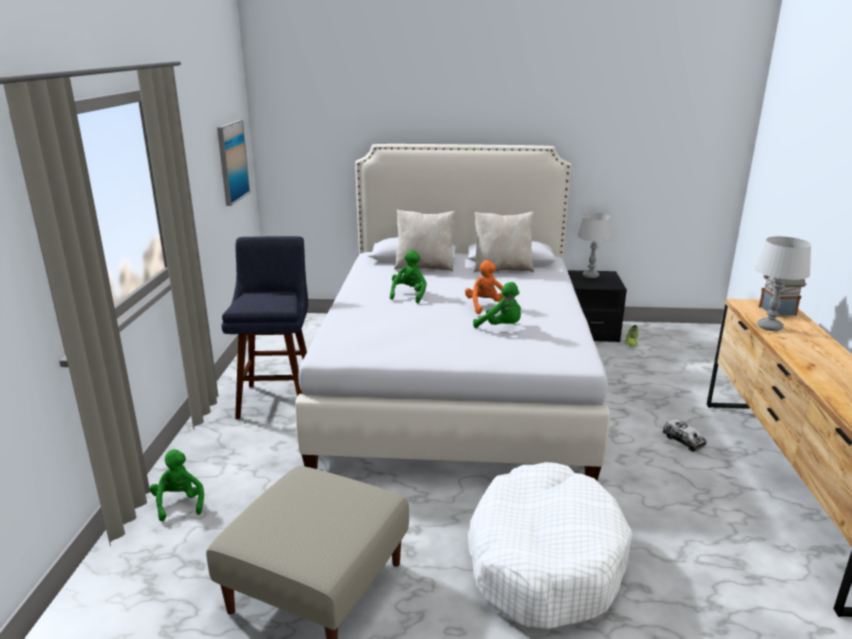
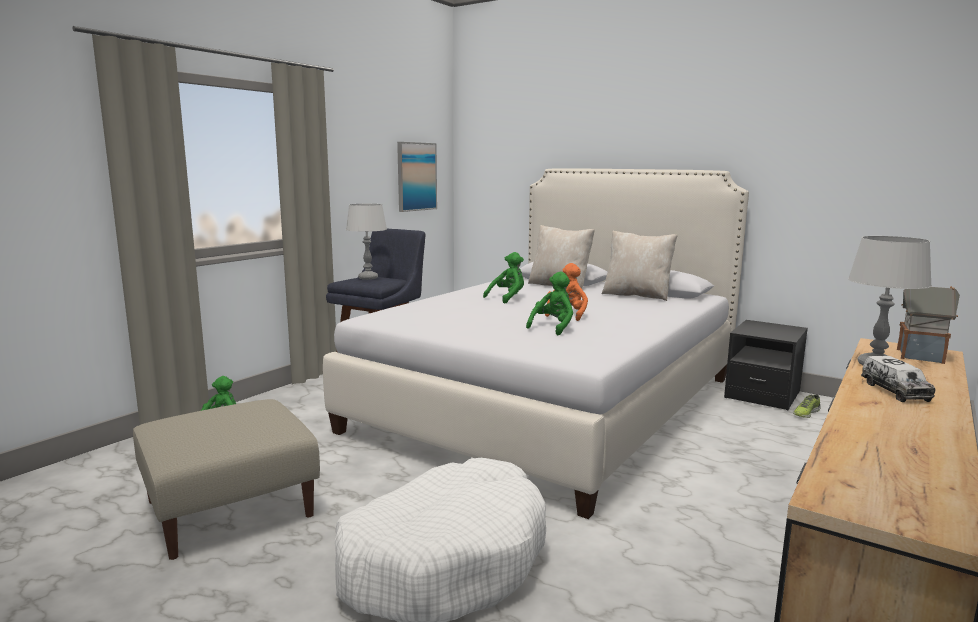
camera: 30 degrees right, 10 degrees down
green plush toy [473,282,521,328] -> green plush toy turned 120 degrees counterclockwise [526,272,573,335]
grey table lamp [577,213,612,278] -> grey table lamp moved to [346,204,387,280]
toy truck [663,418,707,452] -> toy truck moved to [861,356,936,402]

